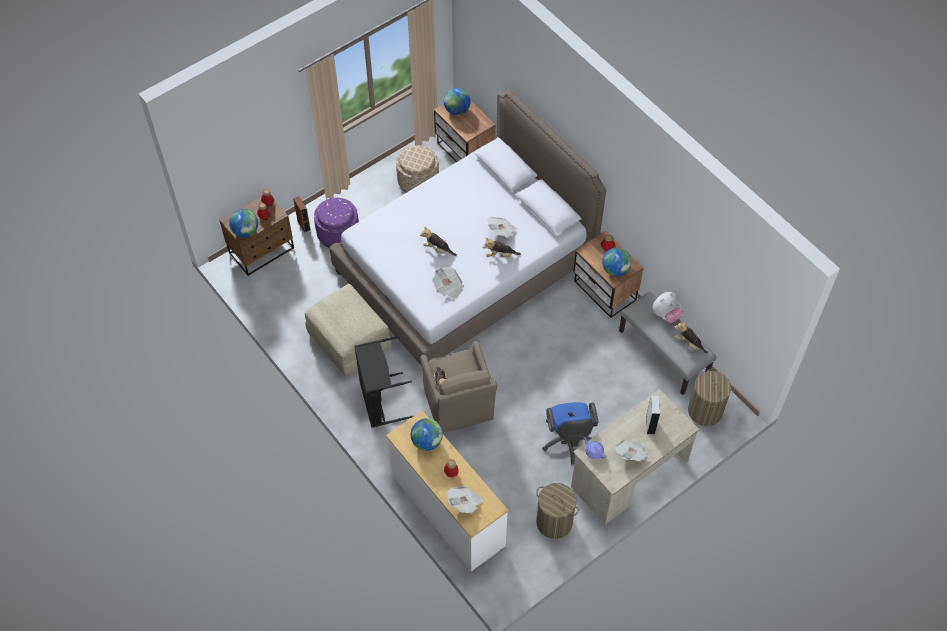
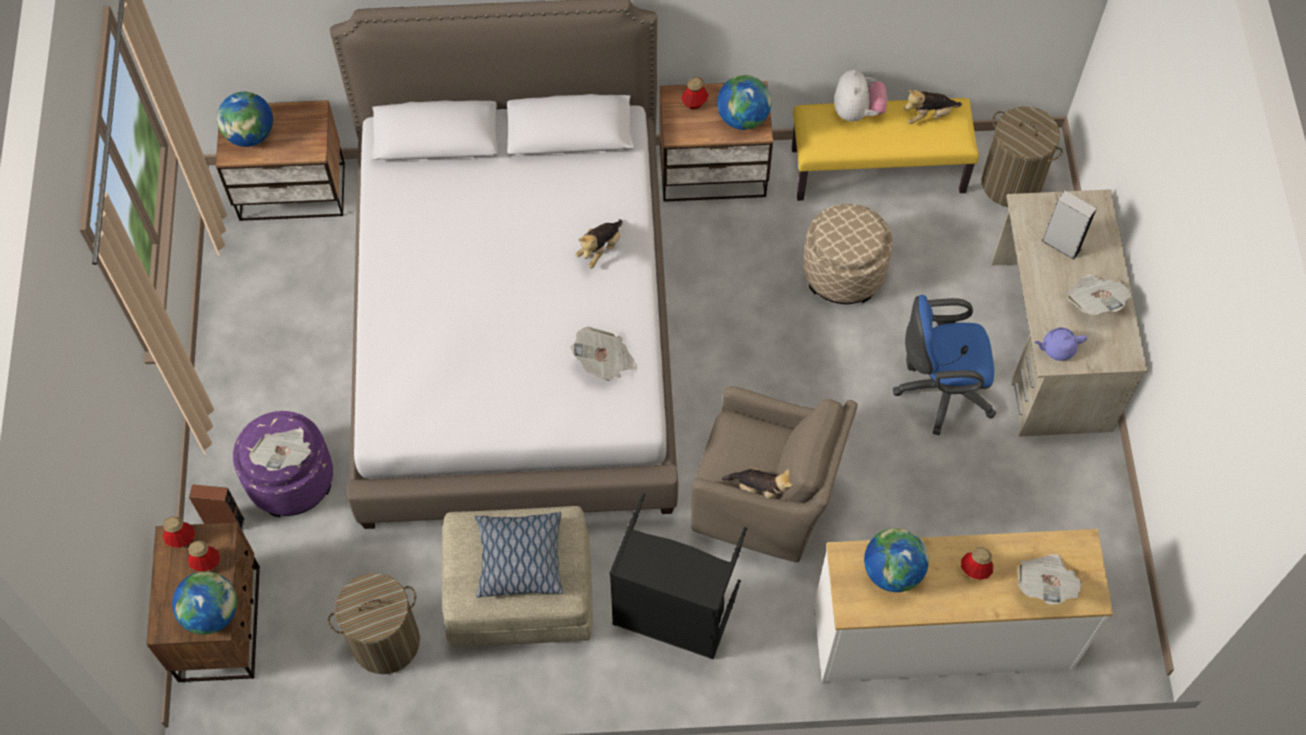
camera: 55 degrees left, 5 degrees up
beige ottoman [396,145,439,193] -> beige ottoman moved to [803,204,893,304]
plush toy [420,226,457,256] -> none
newspaper [487,217,518,237] -> newspaper moved to [249,428,312,471]
laundry basket [536,483,579,539] -> laundry basket moved to [328,573,420,674]
blue office chair [542,402,599,464] -> blue office chair turned 150 degrees clockwise [893,295,996,435]
grey bench [619,291,716,395] -> yellow bench [792,98,979,201]
none -> pillow [475,512,563,598]

